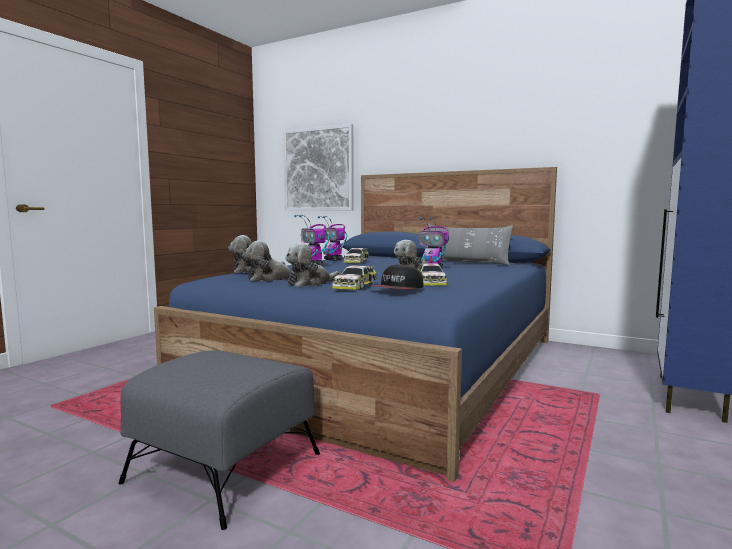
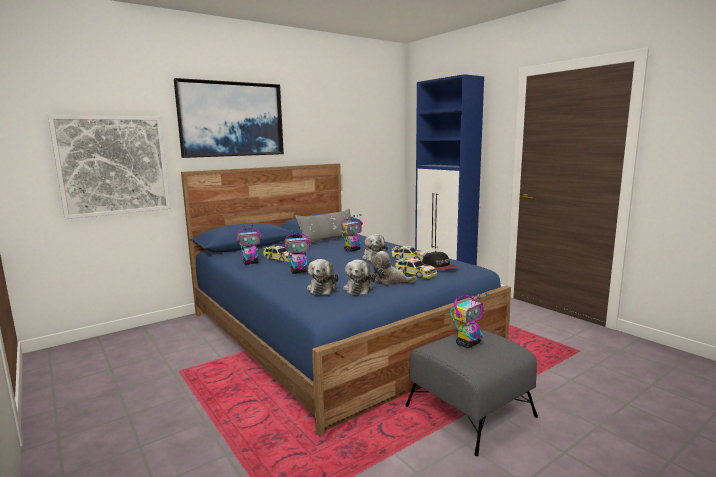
camera: 65 degrees left, 5 degrees up
plush toy [285,243,339,287] -> plush toy turned 120 degrees clockwise [370,251,417,285]
none -> picture [174,78,284,158]
none -> toy robot [450,293,489,348]

